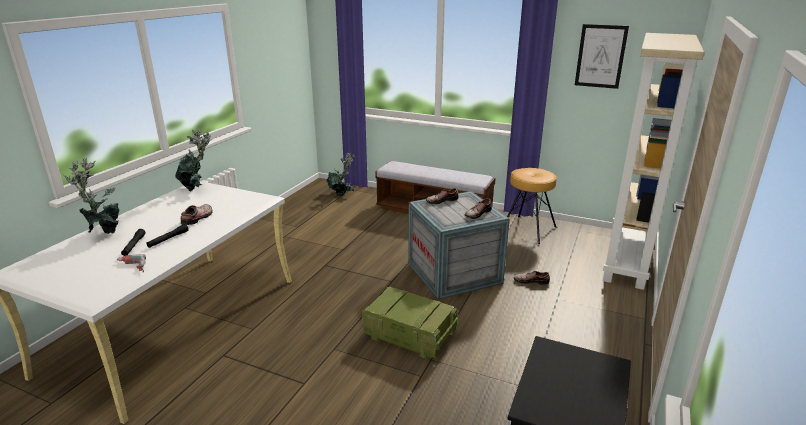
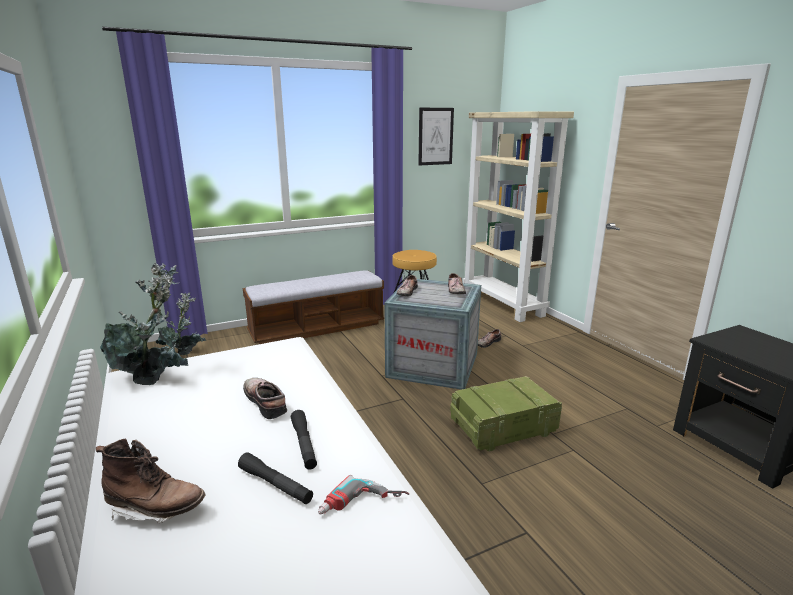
camera: 50 degrees left, 5 degrees down
potted plant [62,157,120,234] -> brown boot [96,439,205,523]

